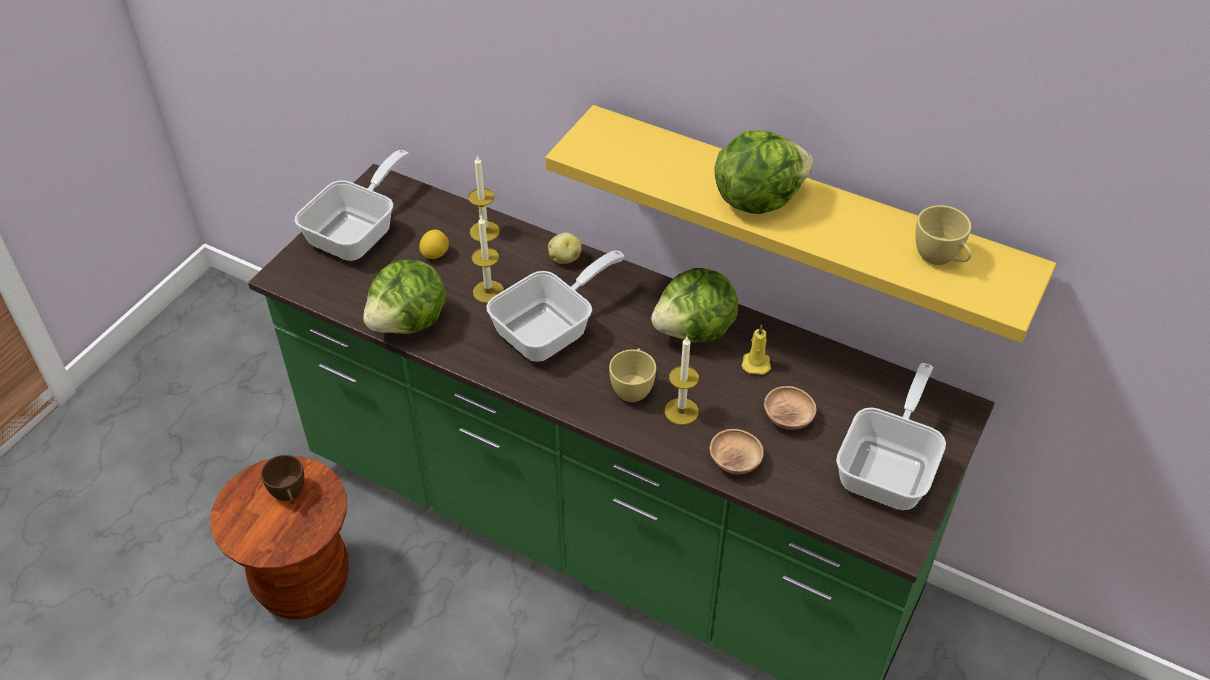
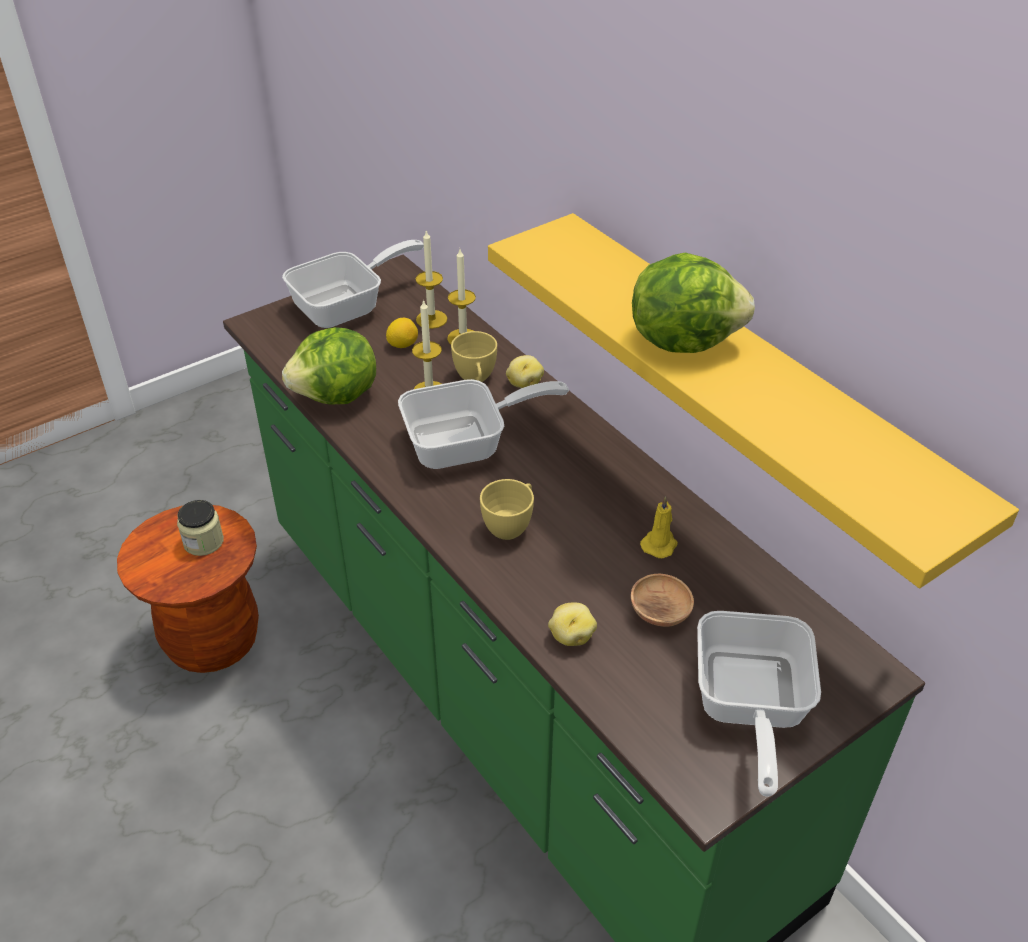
camera: 25 degrees right, 5 degrees down
brown cup [261,455,304,504] -> jar [177,500,224,556]
lettuce [651,268,738,343] -> none
candle [665,337,699,425] -> candle moved to [415,229,447,329]
brown bowl [710,429,764,474] -> potato [548,603,597,646]
frying pan [836,363,946,510] -> frying pan turned 135 degrees clockwise [697,611,821,797]
yellow cup [915,205,972,265] -> yellow cup moved to [451,331,497,382]

